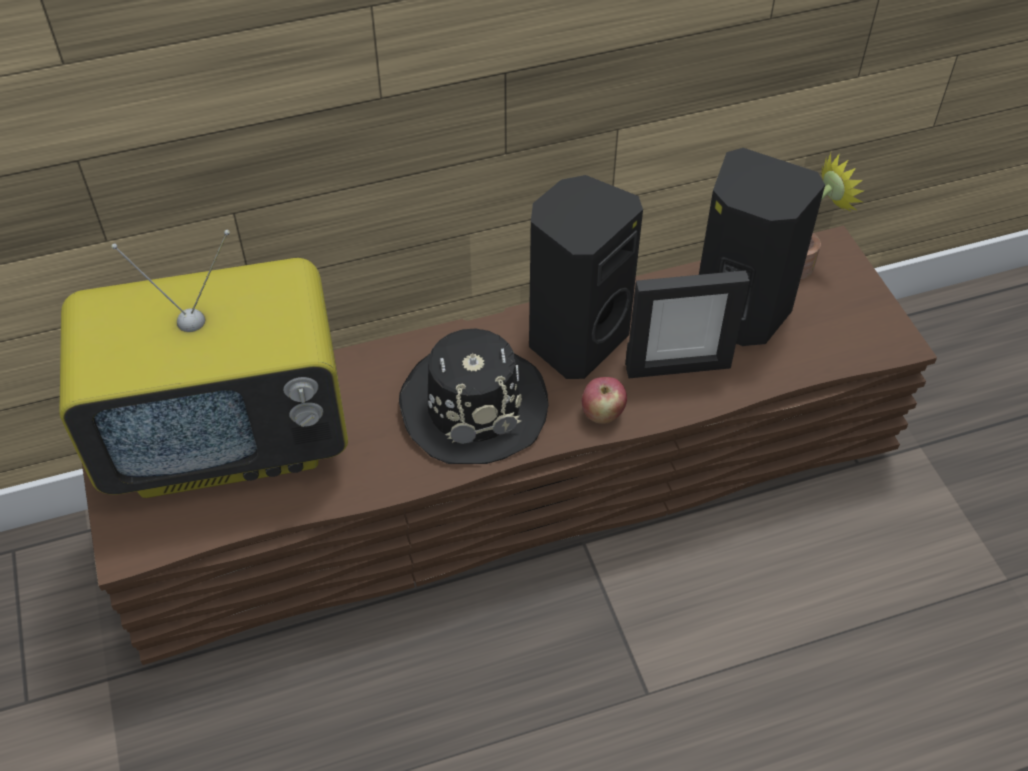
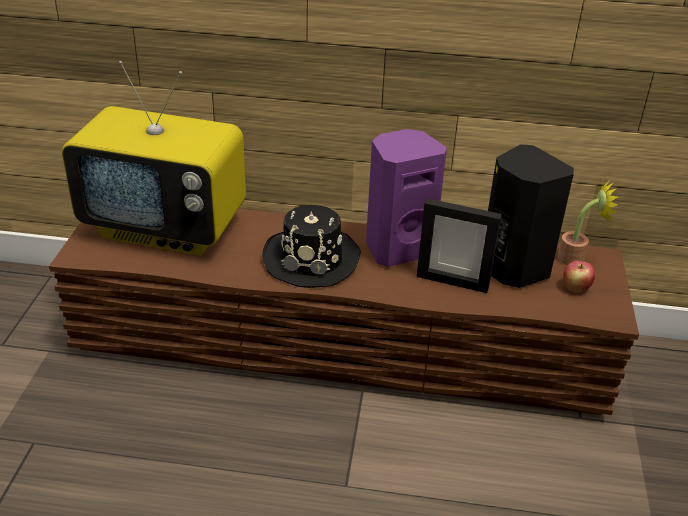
camera: 25 degrees right, 15 degrees down
black speaker [529,175,643,379] -> purple speaker [366,129,447,267]
apple [582,377,627,424] -> apple moved to [563,261,595,293]

